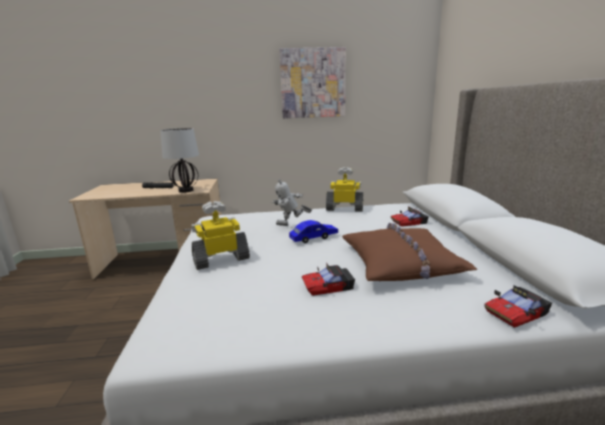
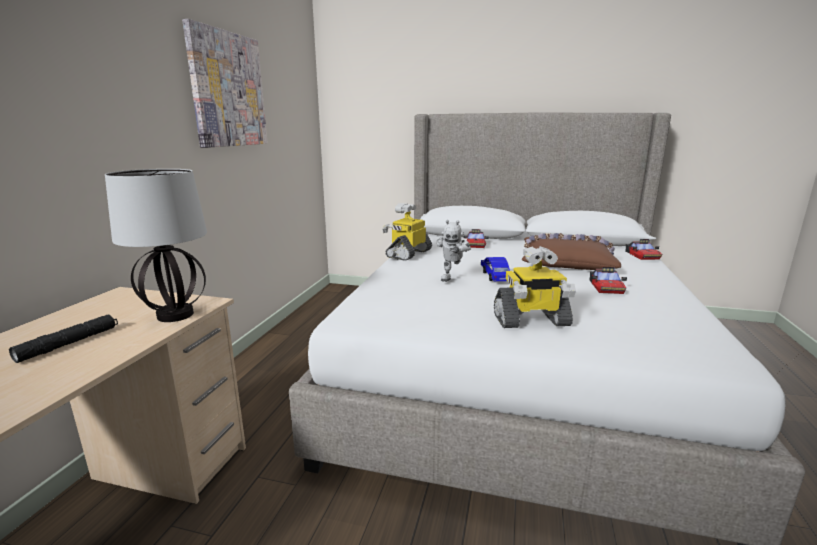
camera: 70 degrees left, 0 degrees up
toy robot [191,201,250,270] -> toy robot turned 90 degrees counterclockwise [494,246,576,328]

